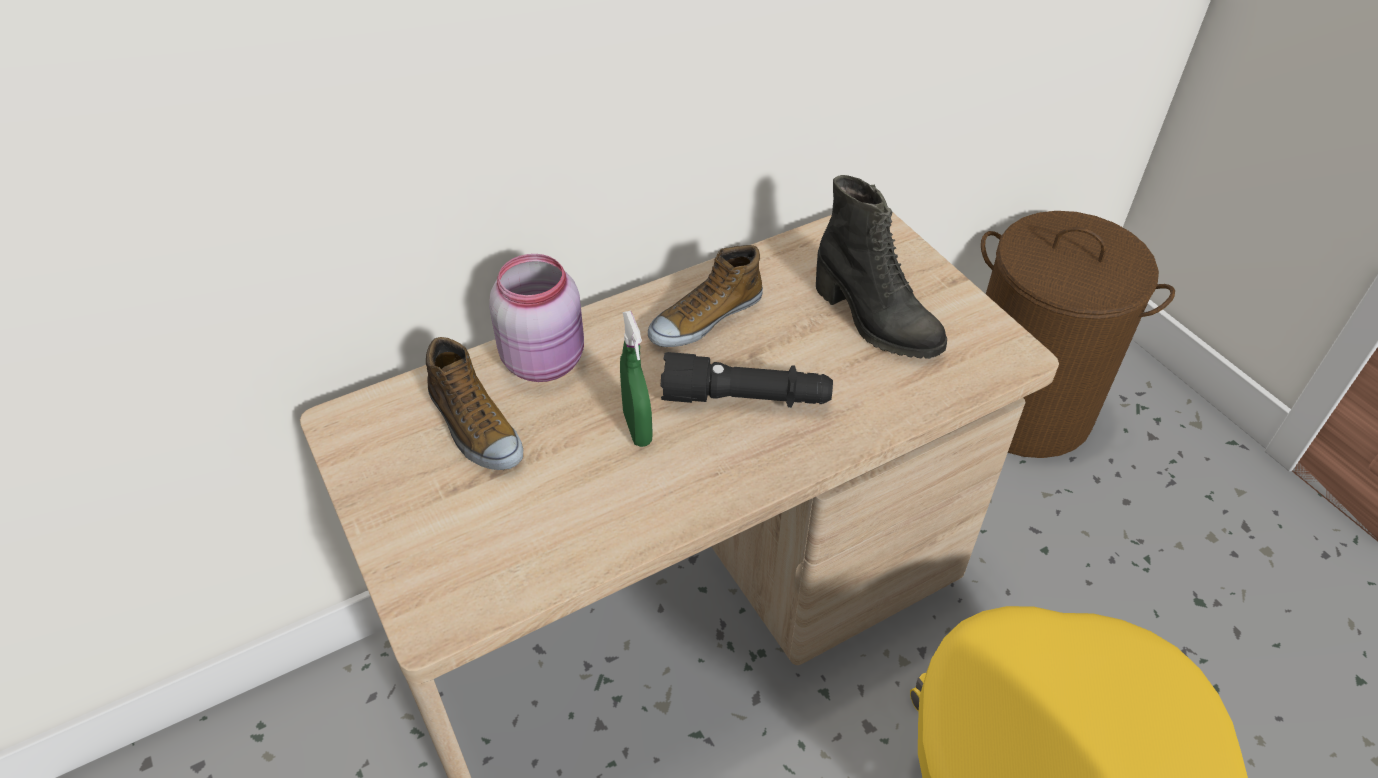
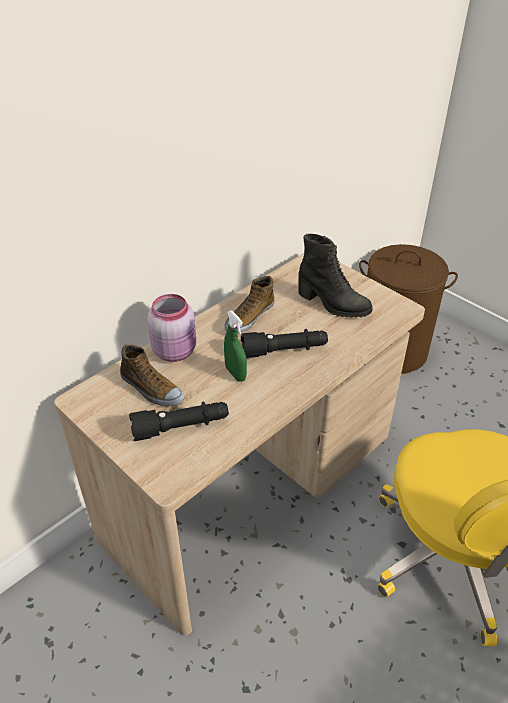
camera: 15 degrees left, 5 degrees down
none -> black flashlight [129,401,229,441]

